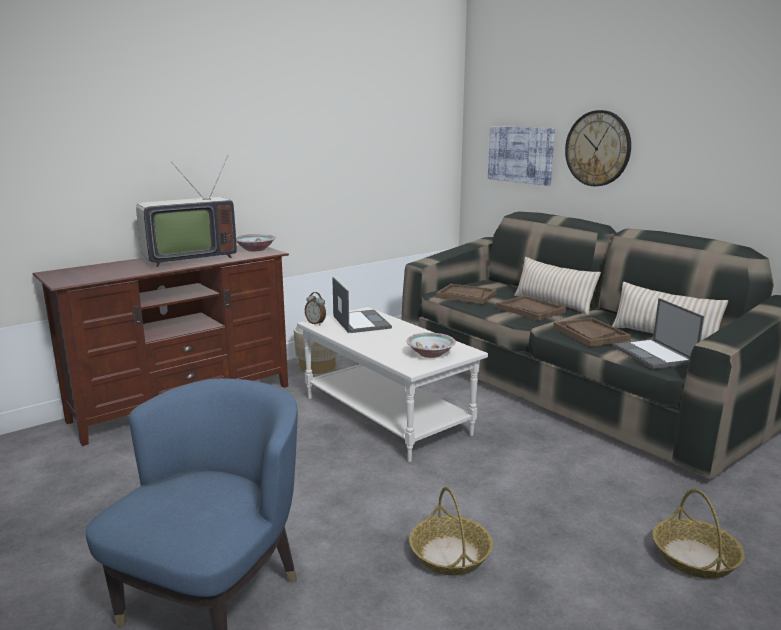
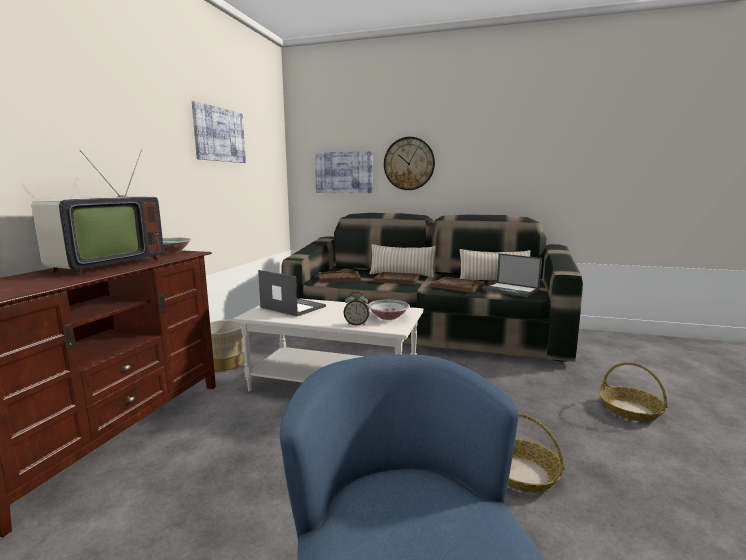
camera: 35 degrees left, 5 degrees down
alarm clock [305,292,326,325] -> alarm clock moved to [344,292,369,325]
none -> picture [192,101,246,163]

